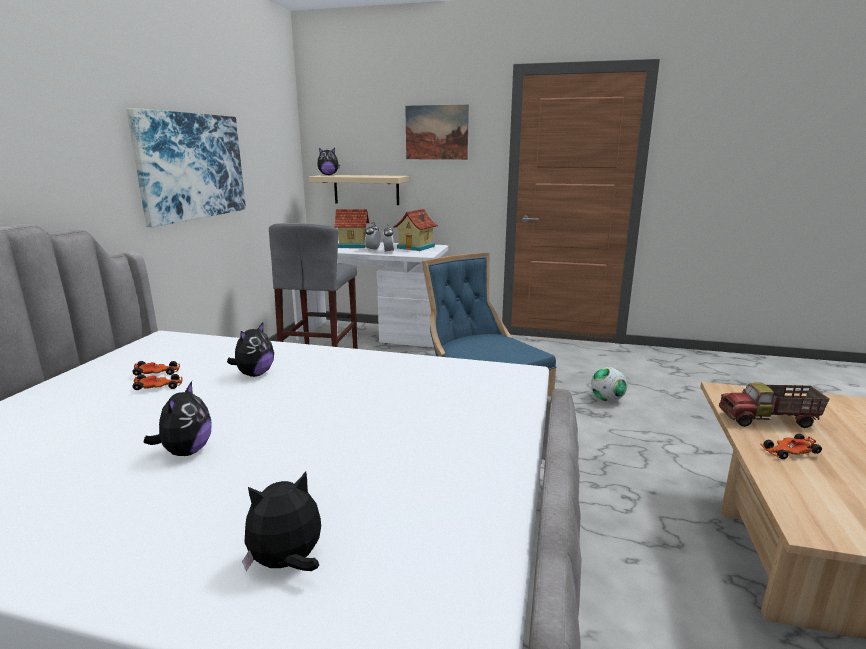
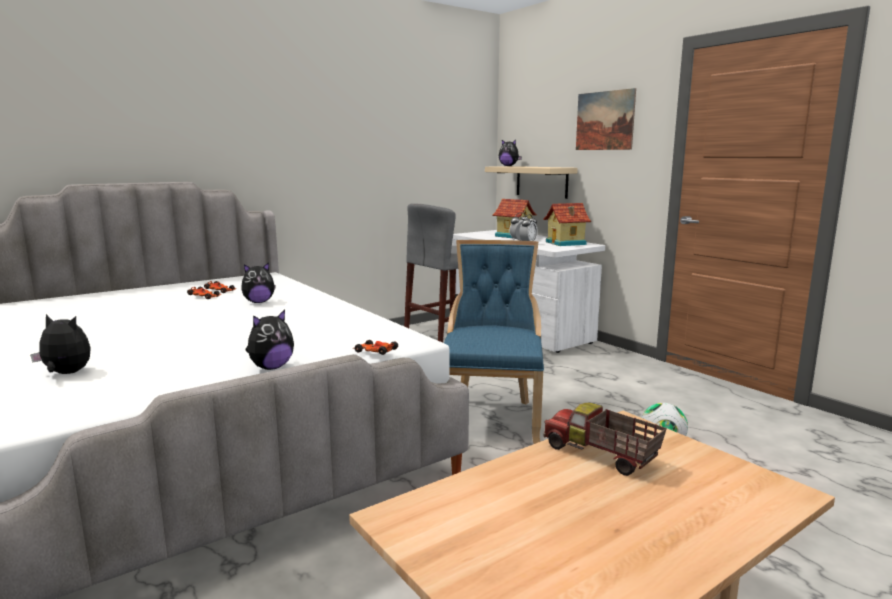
camera: 40 degrees right, 5 degrees down
picture [126,108,246,227] -> none
plush toy [144,381,212,456] -> plush toy moved to [245,309,294,370]
toy car [761,433,822,459] -> toy car moved to [352,340,398,355]

